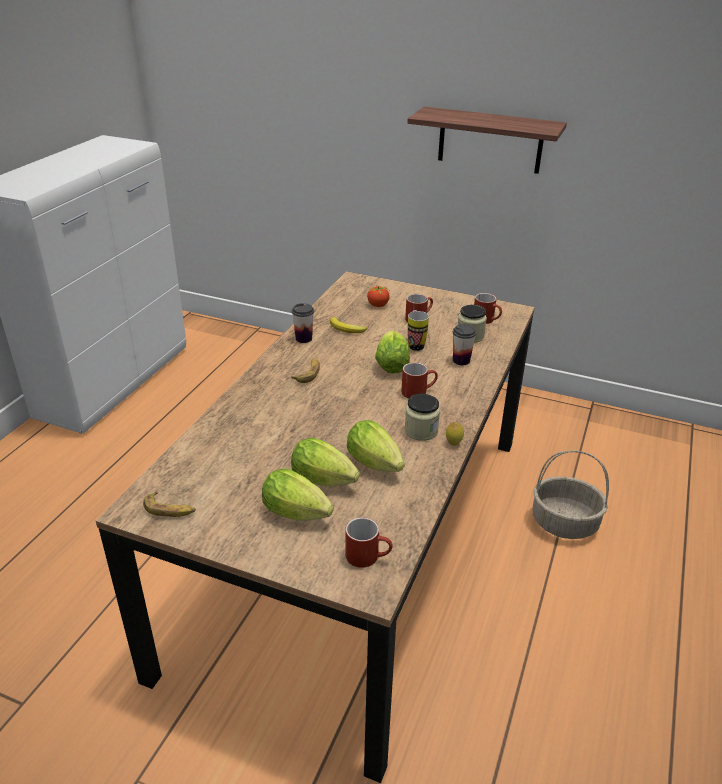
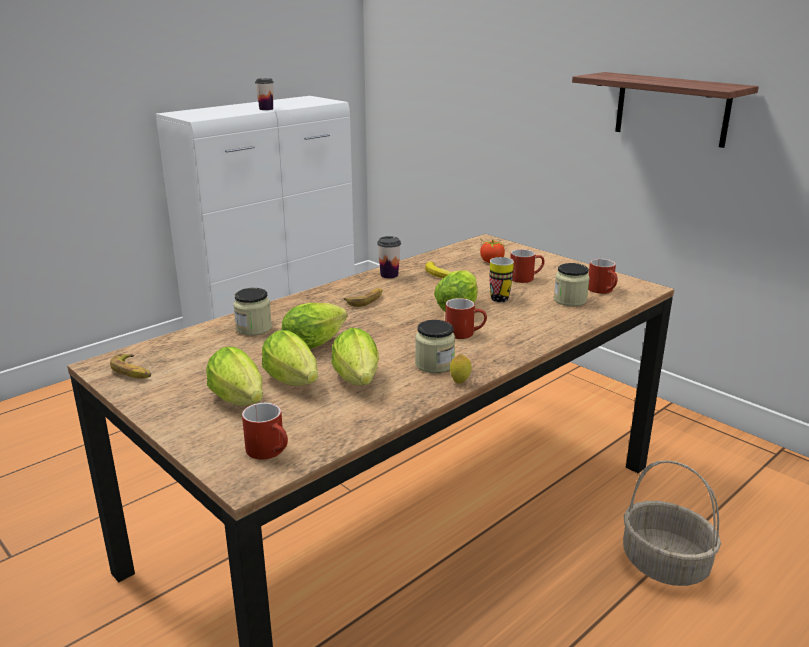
camera: 25 degrees right, 10 degrees down
cup [453,324,476,365] -> cup moved to [255,78,274,110]
none -> jar [233,288,272,336]
none -> lettuce [282,303,347,349]

